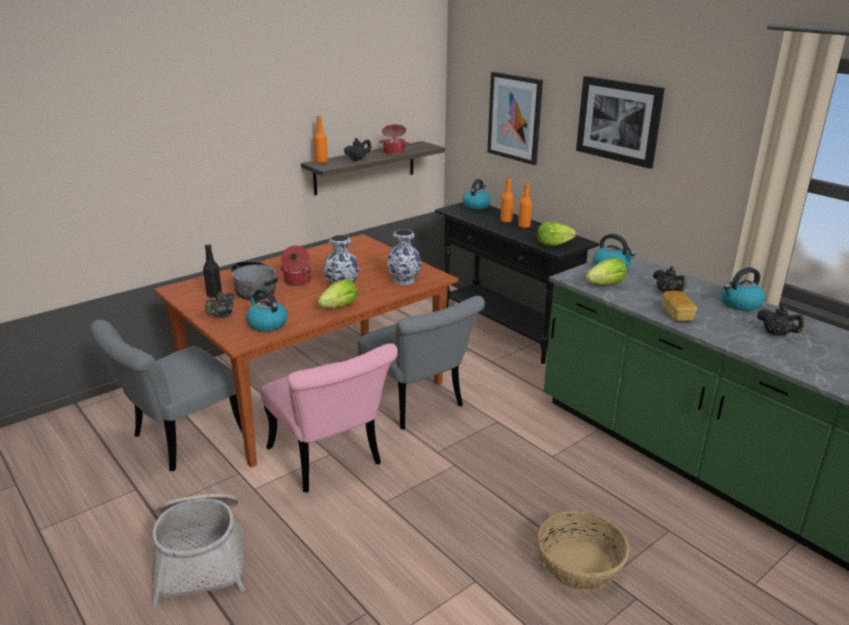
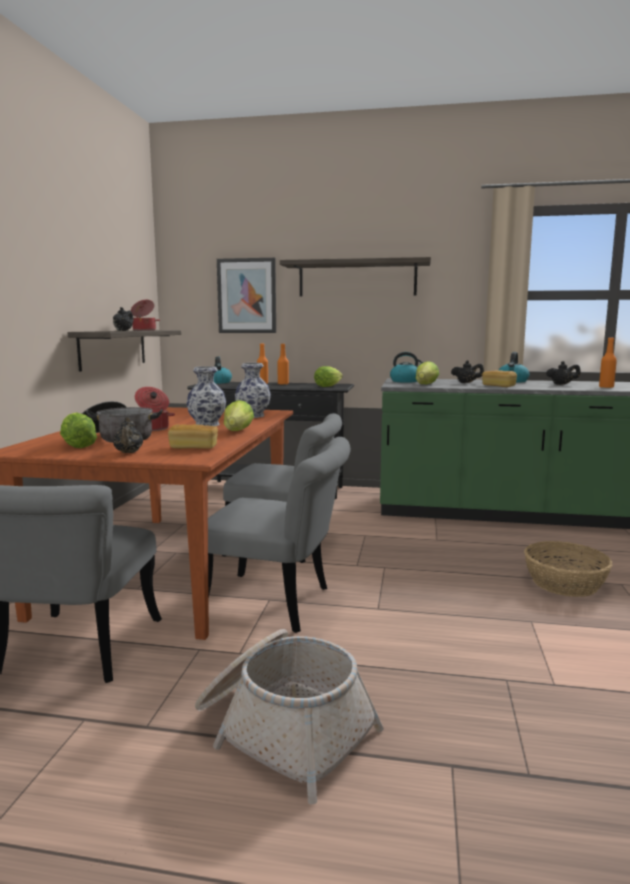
camera: 40 degrees left, 15 degrees down
black bottle [203,244,222,298] -> lettuce [60,412,97,448]
kettle [246,288,287,332] -> bread [168,424,218,449]
pink chair [261,343,398,492] -> grey chair [208,437,351,633]
orange bottle [314,116,328,163] -> orange bottle moved to [599,338,617,388]
picture [576,76,665,169] -> shelf [280,257,431,296]

